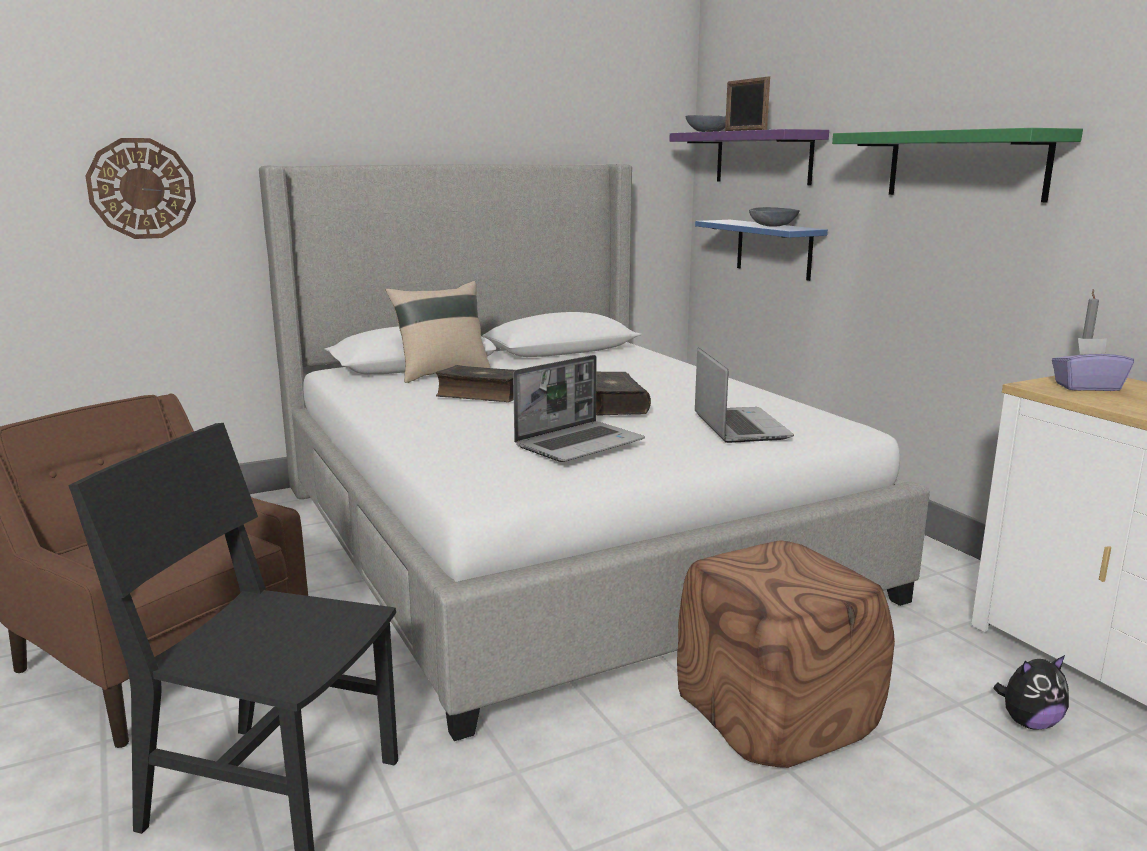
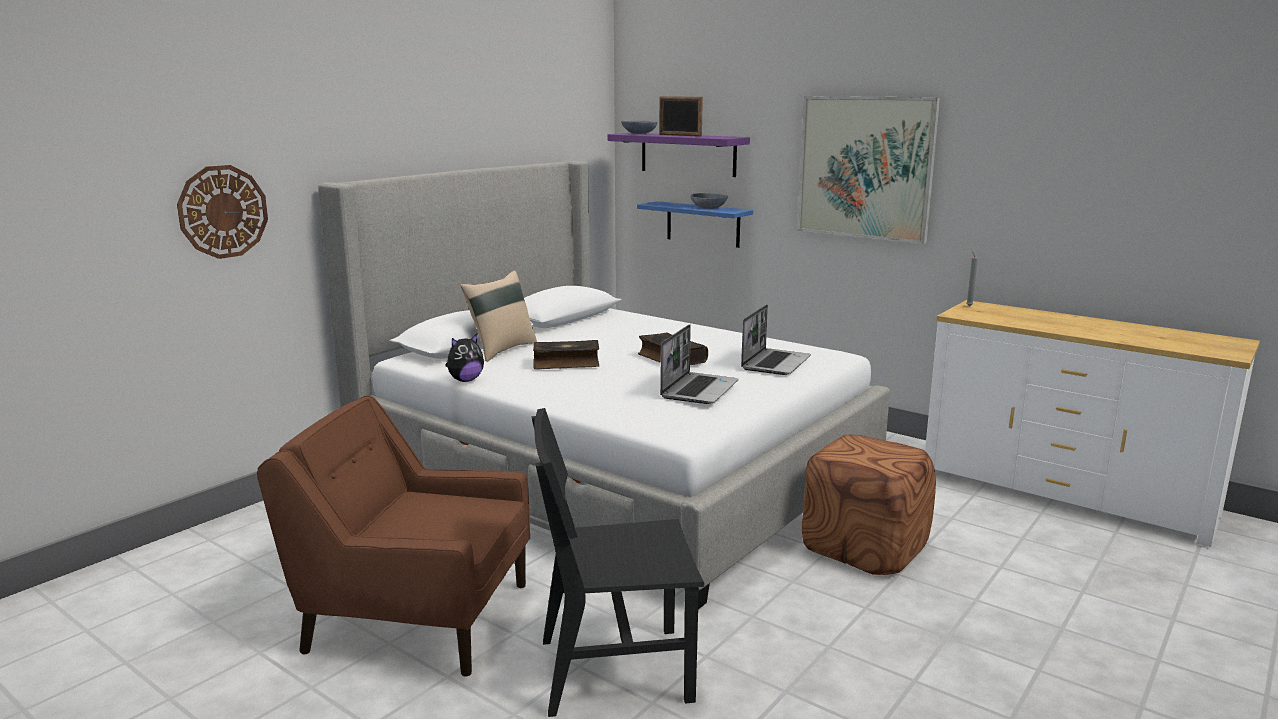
camera: 25 degrees left, 0 degrees up
laptop [695,347,794,443] -> laptop turned 60 degrees clockwise [741,304,811,375]
green shelf [832,128,1083,203] -> picture [797,96,940,244]
plush toy [993,655,1069,730] -> plush toy moved to [445,334,484,382]
purple tissue box [1052,338,1134,391] -> none

